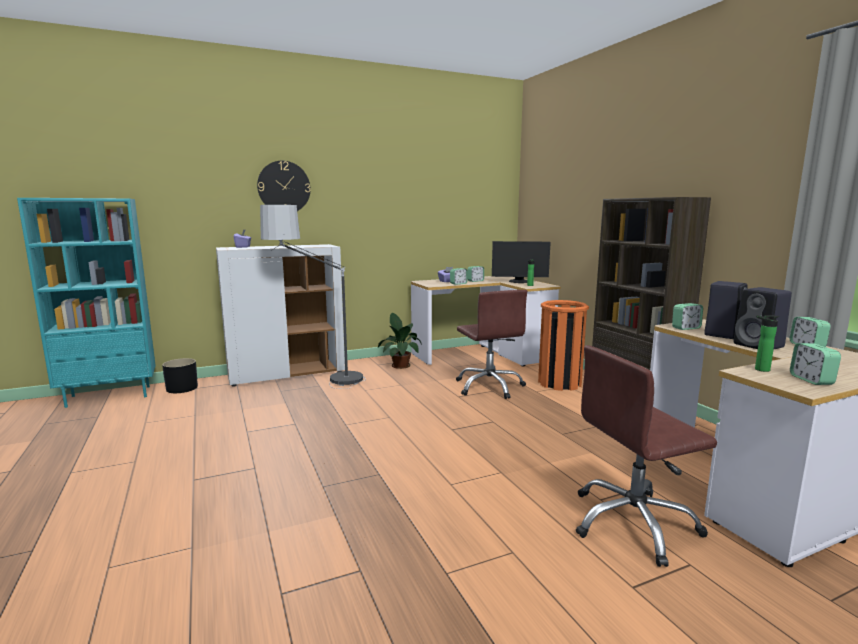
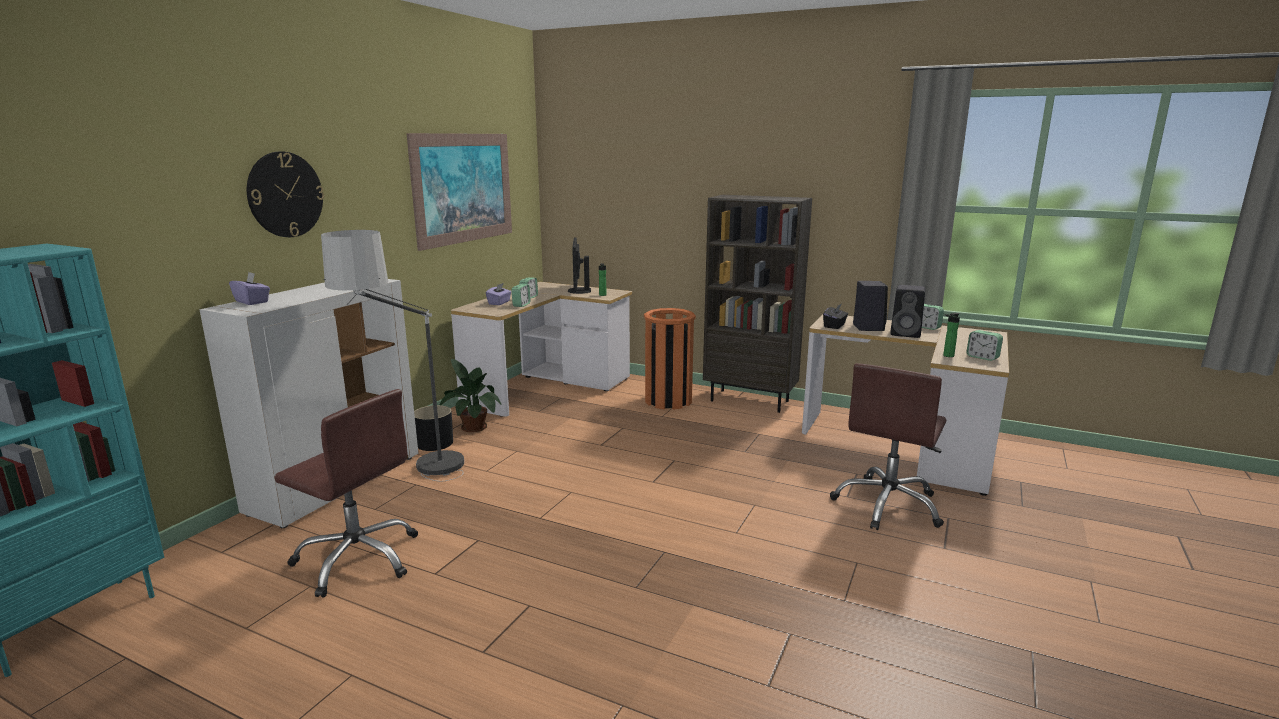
camera: 40 degrees left, 5 degrees up
black planter [162,358,198,393] -> black planter moved to [414,405,453,451]
brown office chair [456,290,527,399] -> brown office chair moved to [274,389,418,598]
monitor [492,241,551,283] -> monitor turned 120 degrees clockwise [568,237,591,294]
alarm clock [672,303,703,330] -> black tissue box [823,304,848,329]
none -> picture [406,133,512,251]

